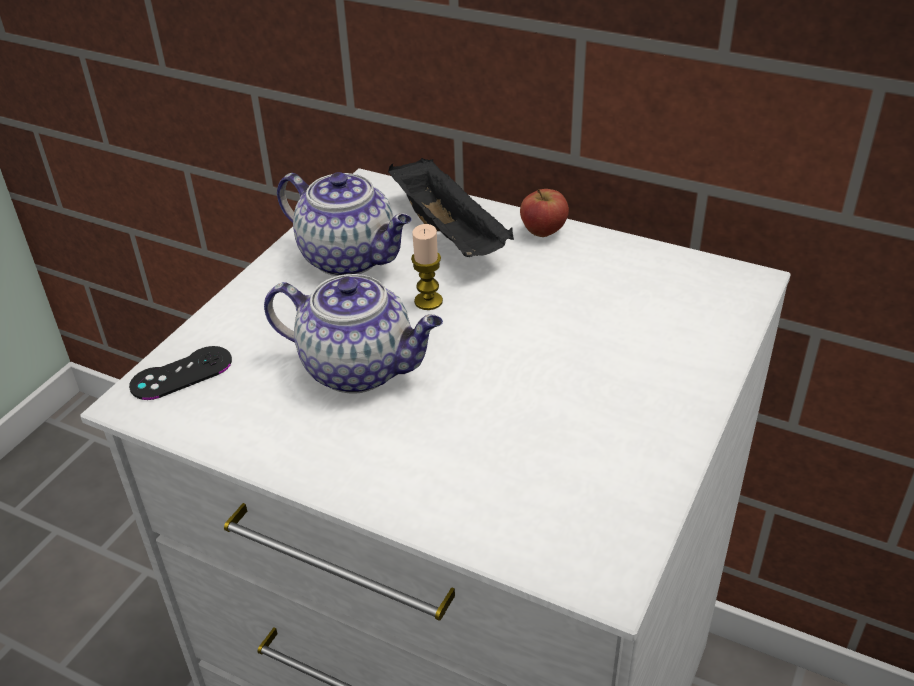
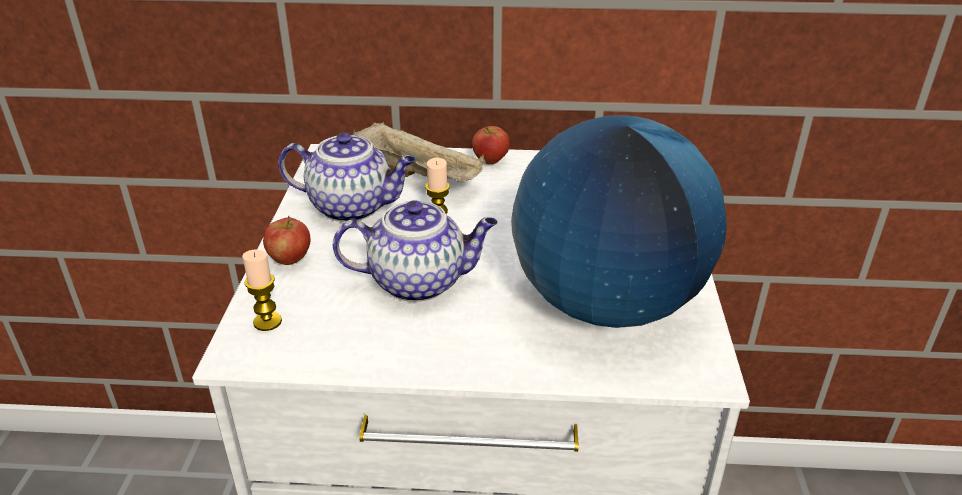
camera: 25 degrees left, 5 degrees down
black game controller [129,346,232,400] -> candle [242,250,282,331]
black tray [388,158,514,257] -> beige tray [353,122,486,182]
none -> apple [263,216,310,265]
none -> globe [511,115,727,328]

